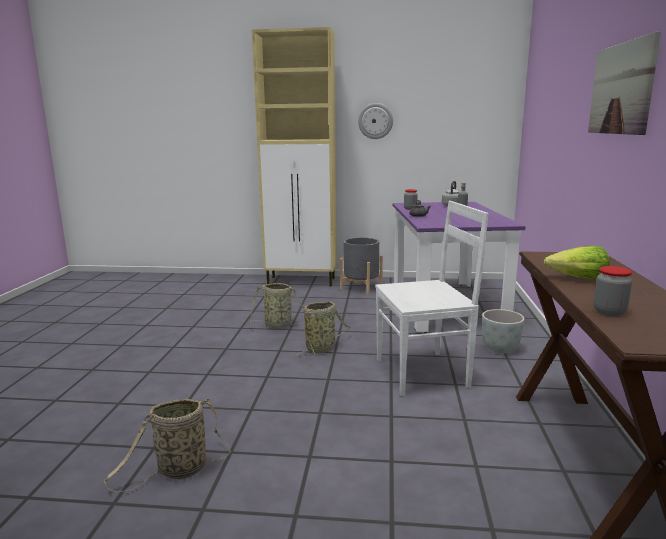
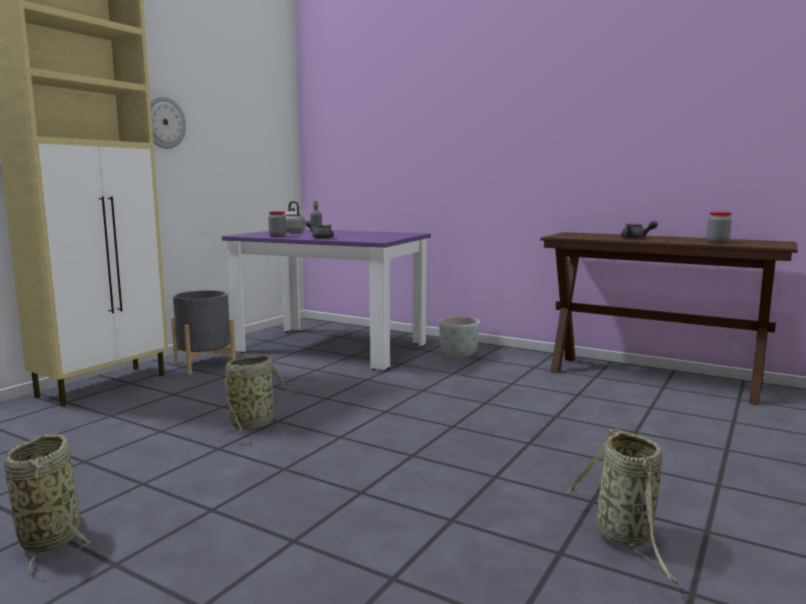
camera: 65 degrees left, 5 degrees down
basket [297,301,351,357] -> basket moved to [4,435,91,572]
white chair [375,201,489,396] -> none
lettuce [544,246,610,280] -> grey teapot [621,221,658,239]
picture [588,31,661,135] -> none

